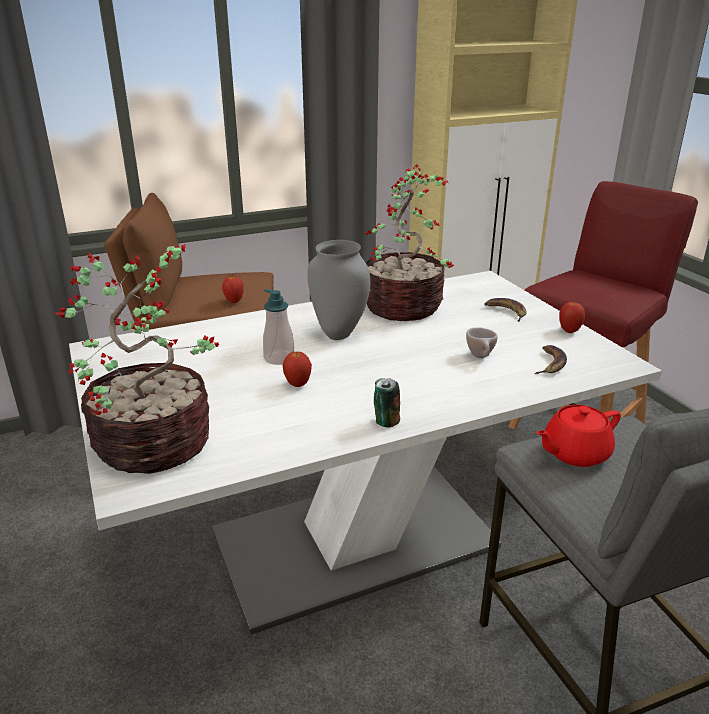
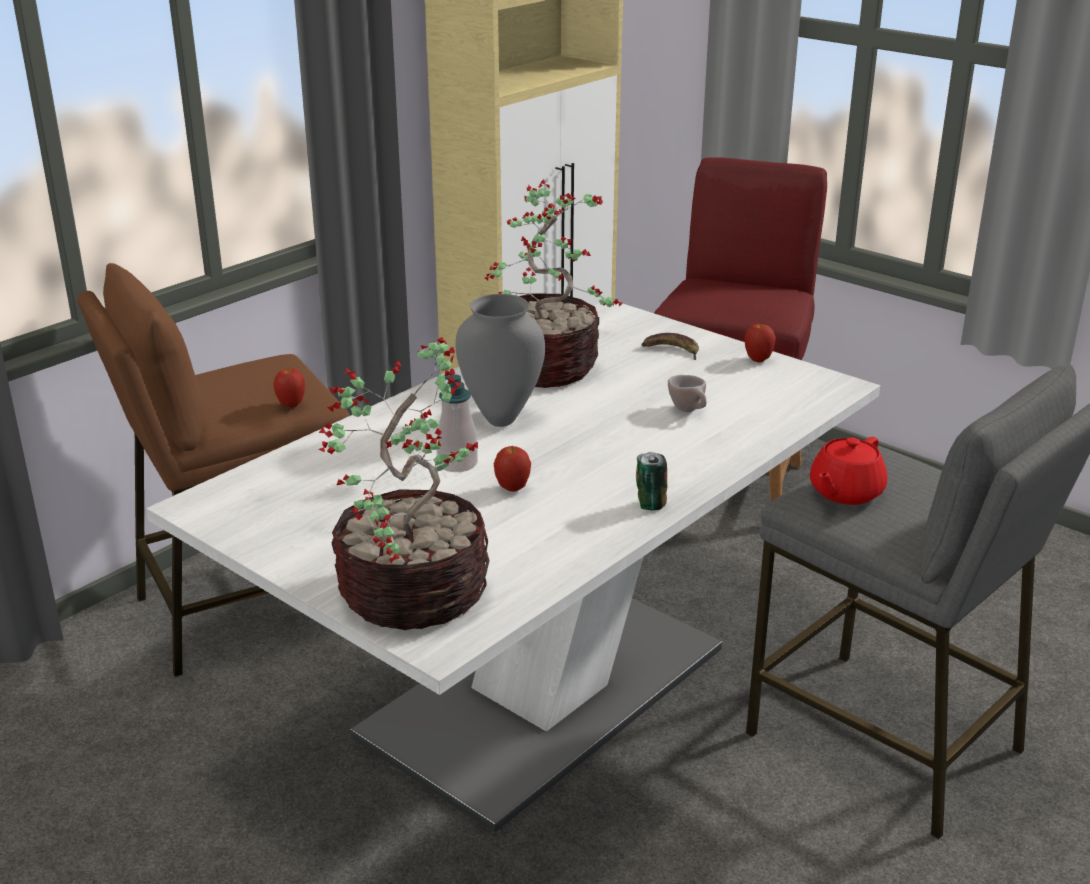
camera: 25 degrees left, 0 degrees up
banana [534,345,567,374] -> none

